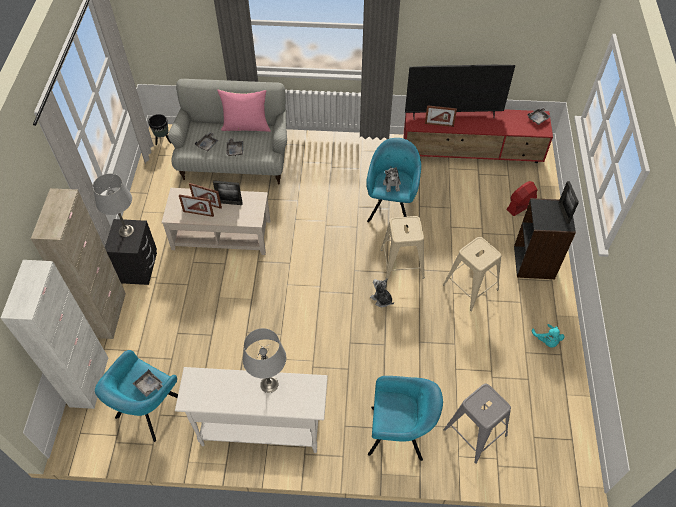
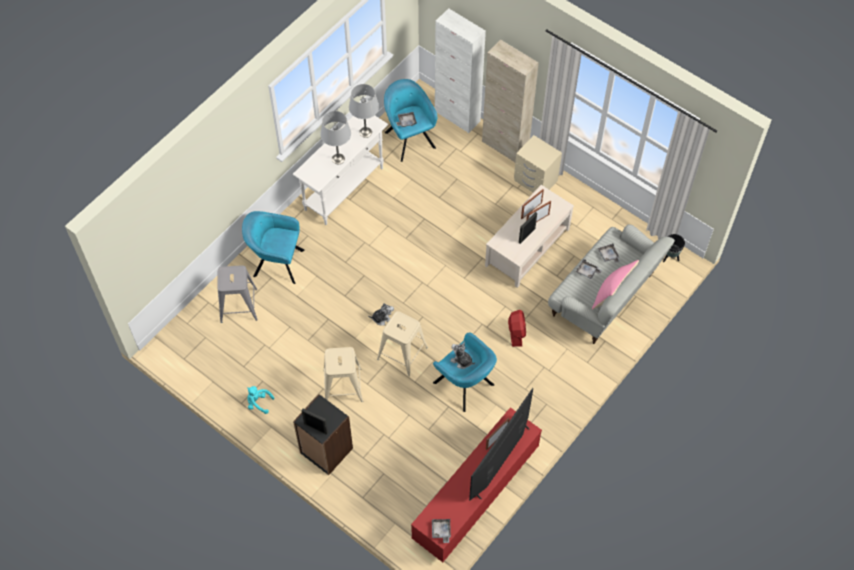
camera: 125 degrees right, 5 degrees up
grey table lamp [93,174,134,237] -> grey table lamp moved to [349,84,379,138]
black nightstand [105,219,157,285] -> beige nightstand [514,135,562,193]
turquoise armchair [368,376,443,461] -> turquoise armchair turned 60 degrees clockwise [242,211,304,284]
red fan [506,181,538,216] -> red fan moved to [508,310,526,347]

